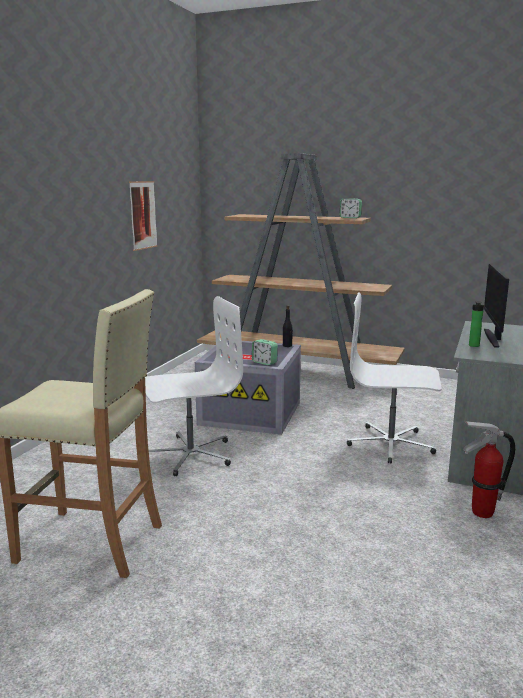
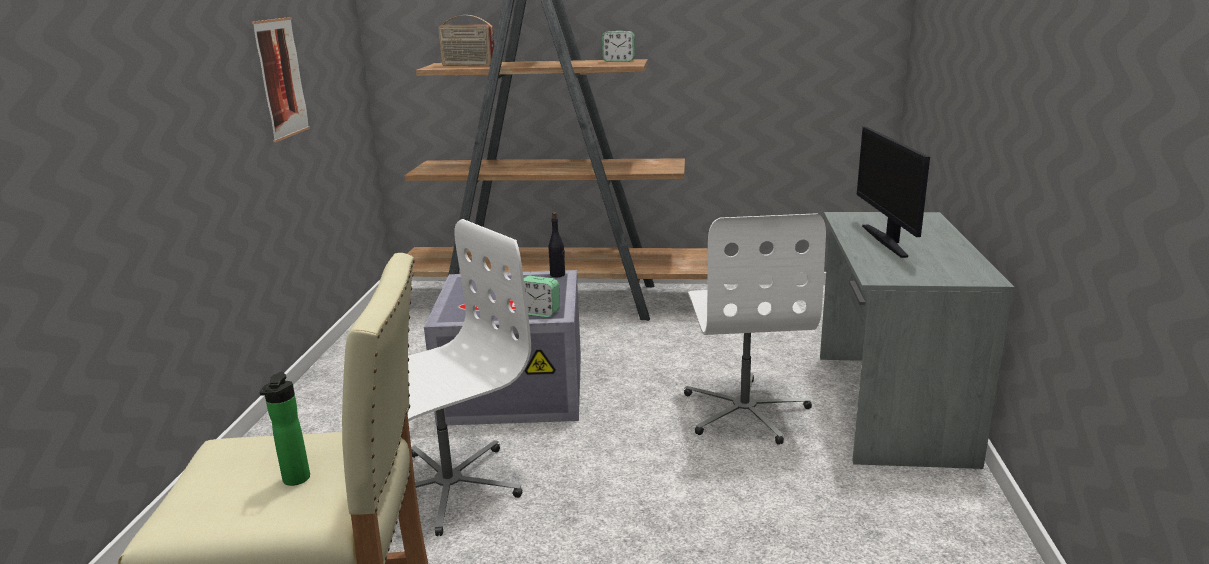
camera: 15 degrees left, 5 degrees up
white office chair [347,292,442,463] -> white office chair turned 90 degrees counterclockwise [684,213,826,445]
fire extinguisher [463,421,515,518] -> none
bottle [469,301,484,347] -> bottle moved to [260,372,310,486]
none -> radio [438,15,494,66]

